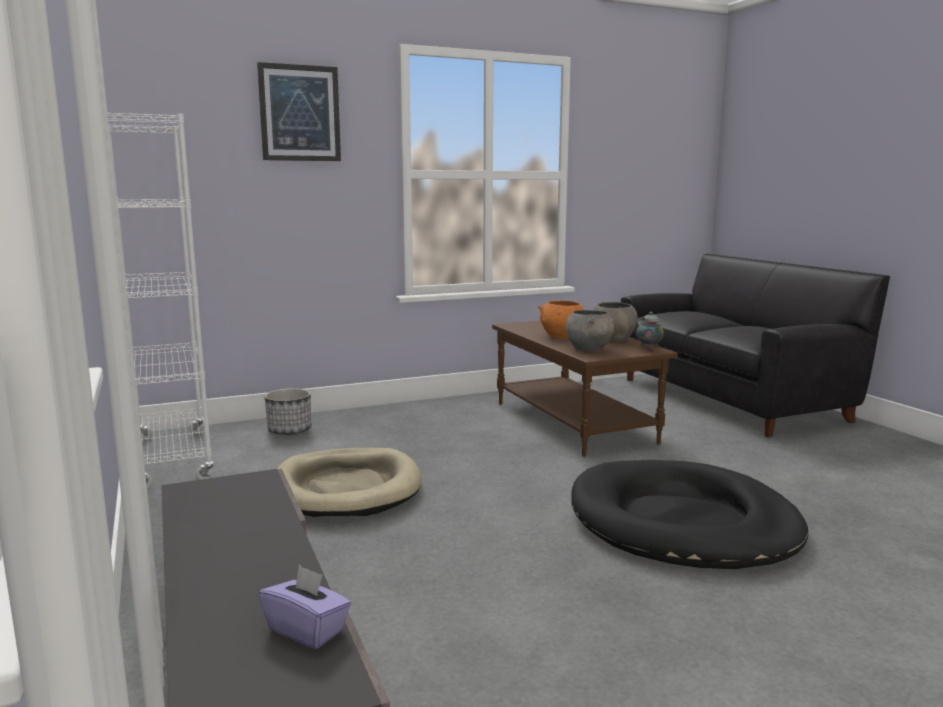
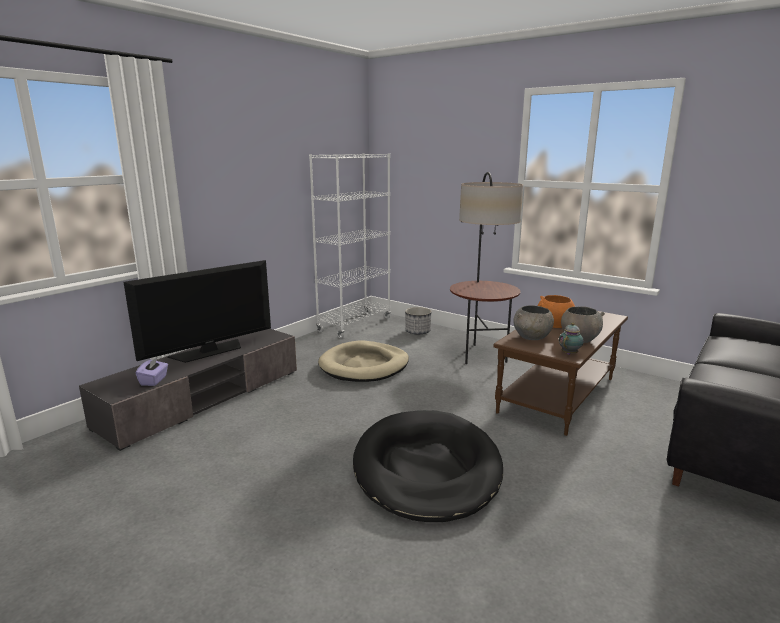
camera: 60 degrees right, 5 degrees up
picture [257,62,341,161] -> none
none -> television [123,260,271,363]
none -> floor lamp [450,172,523,364]

